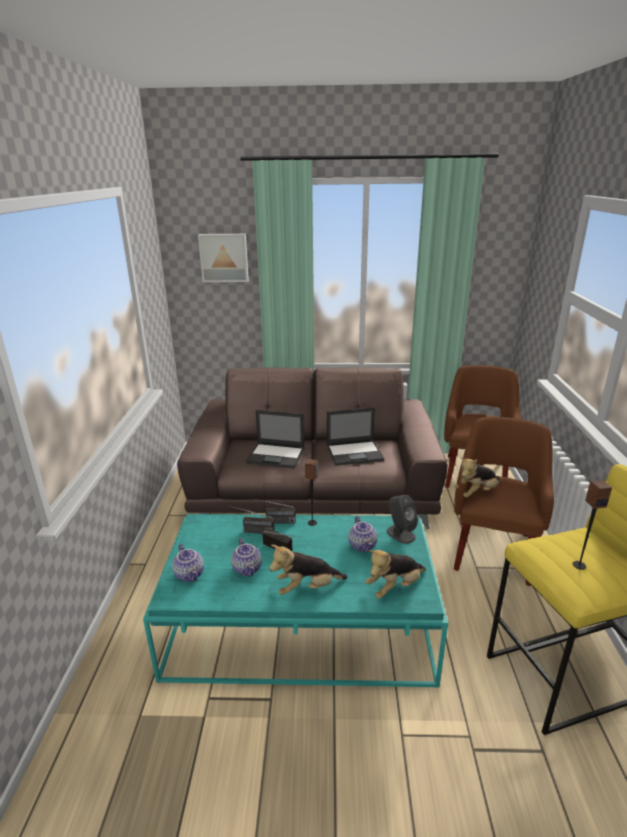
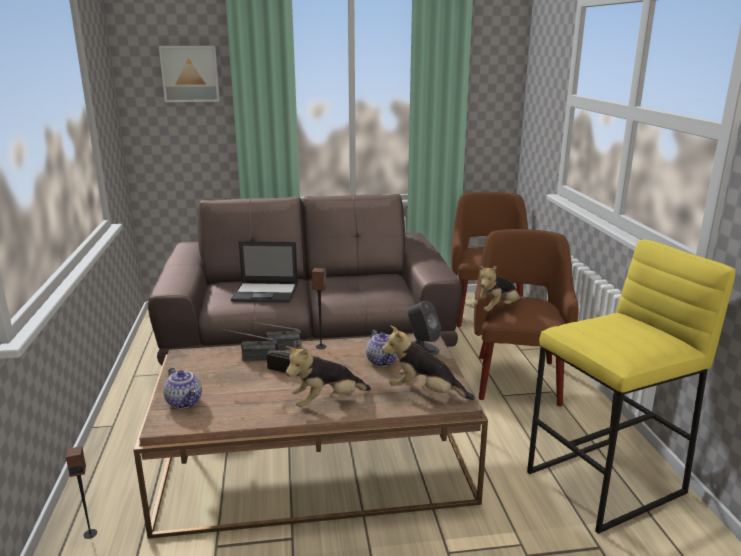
camera: 10 degrees left, 5 degrees down
turquoise coffee table [143,514,448,688] -> brown coffee table [133,334,488,539]
teapot [231,538,262,577] -> none
laptop [327,407,384,466] -> none
plush toy [365,550,426,599] -> plush toy turned 60 degrees clockwise [382,325,475,400]
speaker [572,480,612,570] -> speaker moved to [66,446,97,539]

